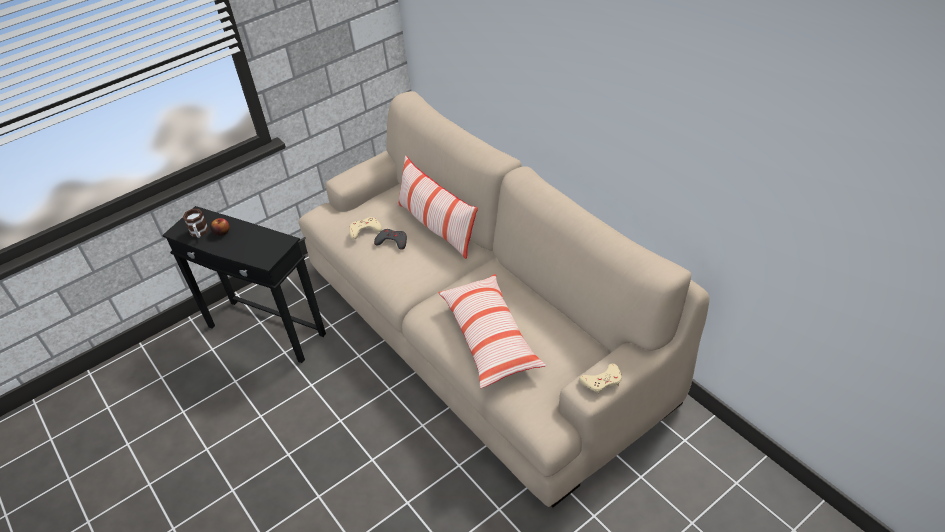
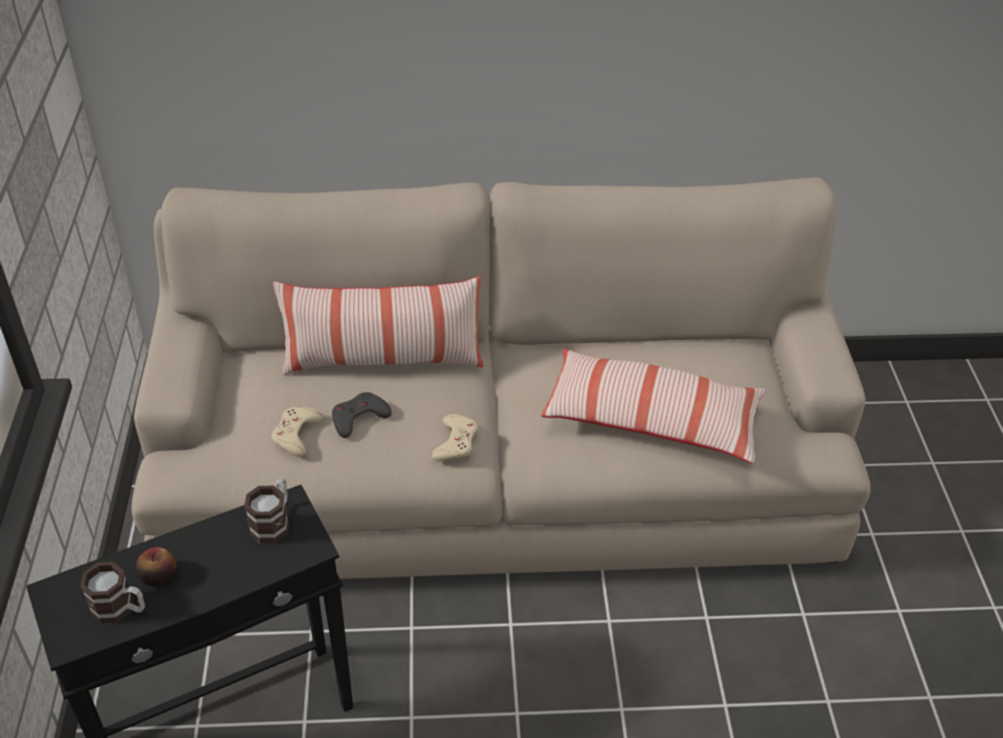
camera: 60 degrees left, 0 degrees up
beige game controller [579,363,622,394] -> beige game controller moved to [431,414,478,461]
none -> mug [244,478,289,544]

